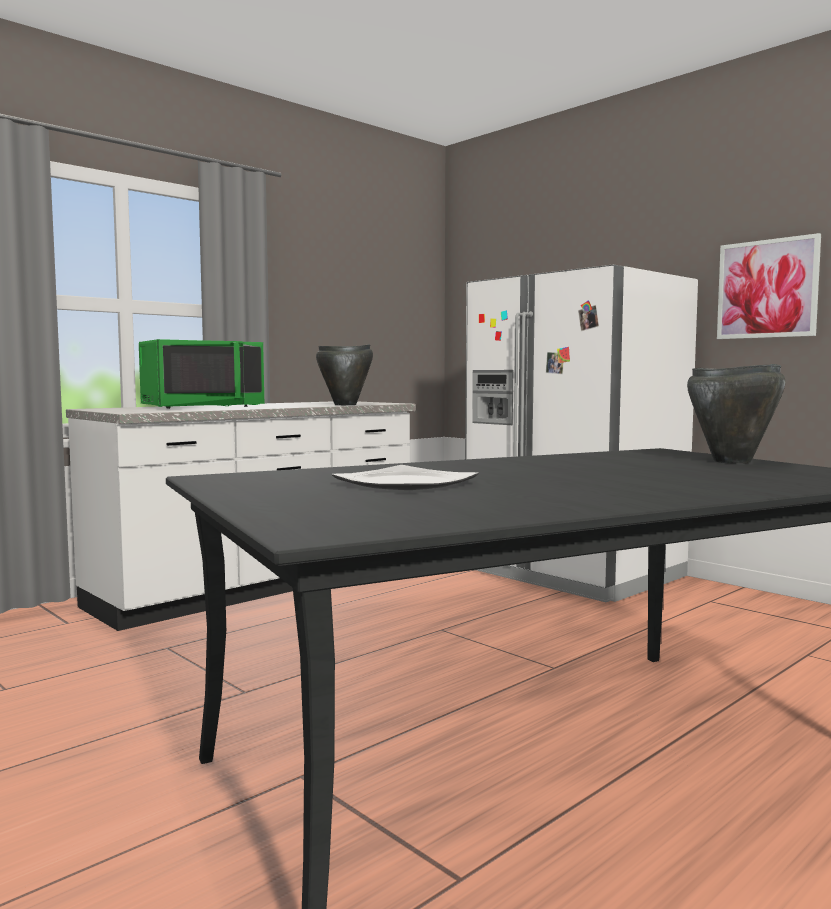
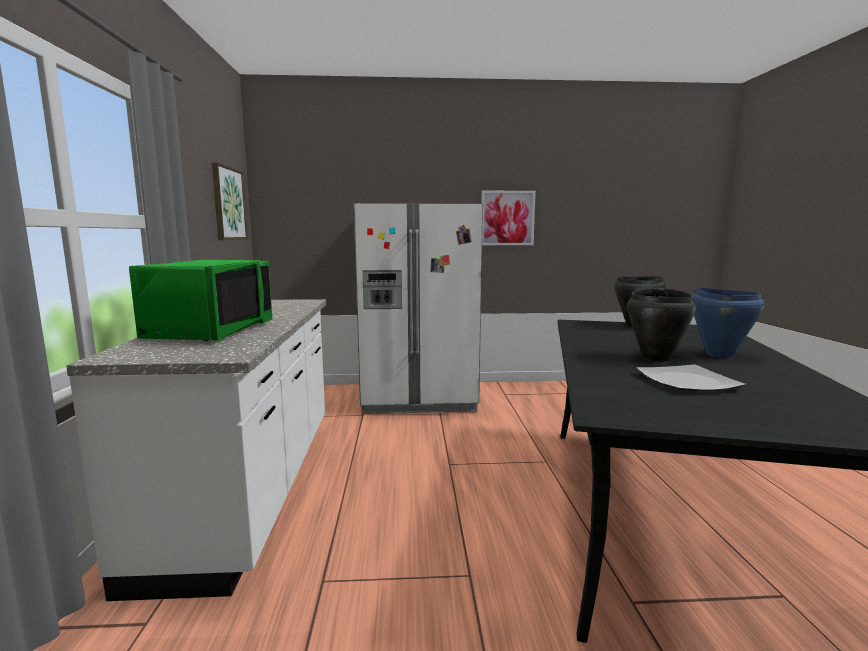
camera: 50 degrees left, 5 degrees up
black cooking pot [316,344,373,405] -> black cooking pot moved to [627,288,696,362]
none -> picture [212,162,248,240]
none -> blue cooking pot [692,287,764,358]

